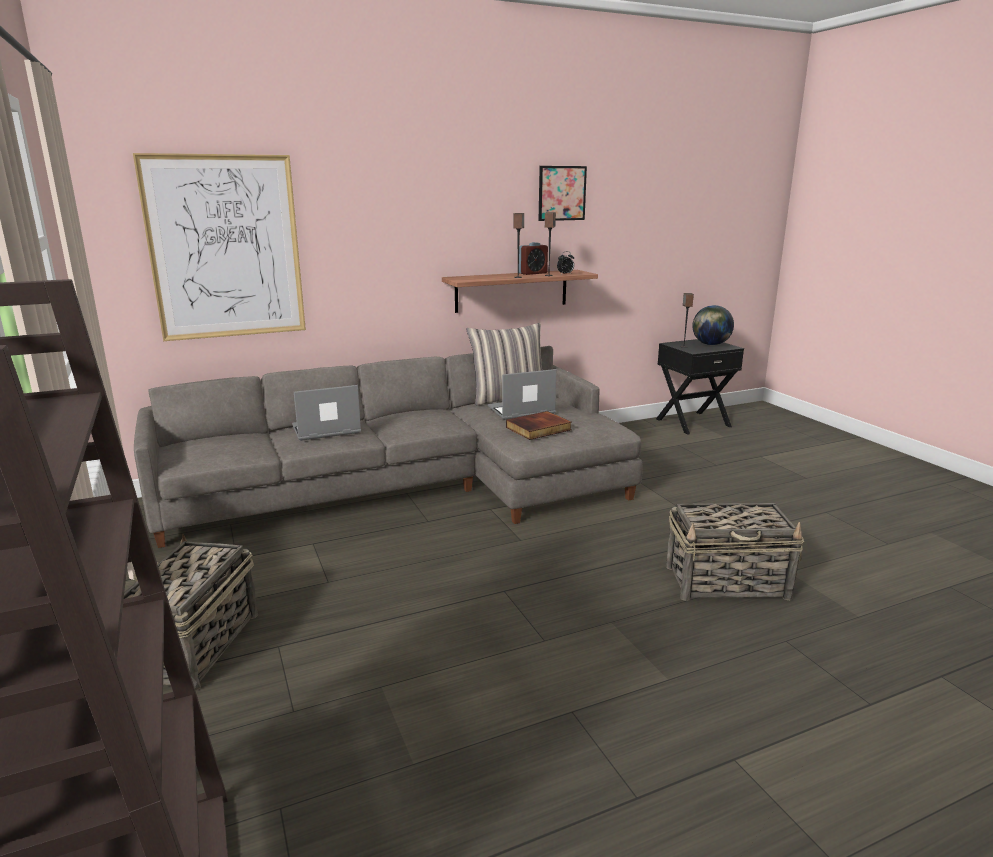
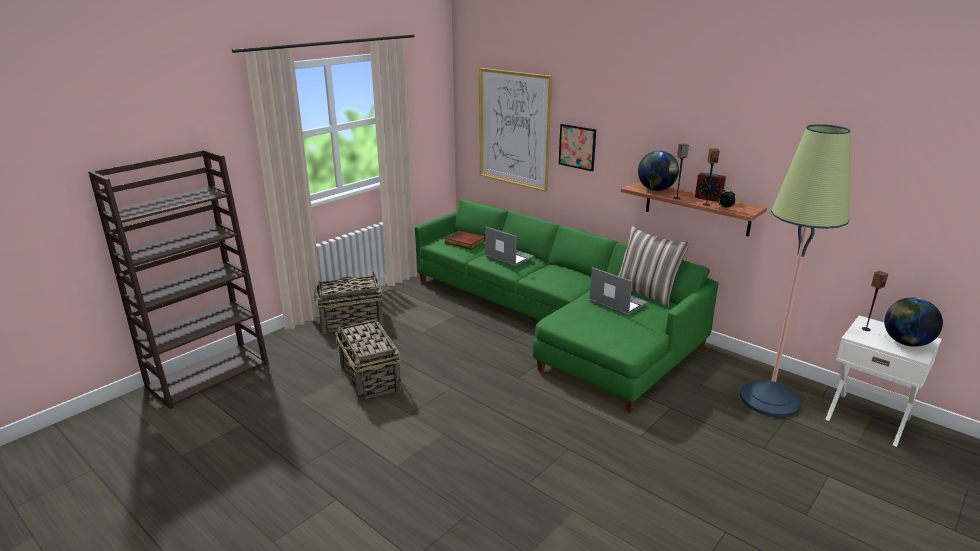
camera: 65 degrees right, 5 degrees up
grey sofa [134,346,643,548] -> green sofa [415,199,718,412]
book [506,411,572,440] -> book moved to [445,230,485,249]
picture [538,166,587,221] -> picture moved to [559,124,596,171]
black nightstand [656,339,744,435] -> white nightstand [825,315,942,447]
basket [666,503,805,601] -> basket moved to [335,320,401,402]
none -> globe [638,151,679,191]
none -> floor lamp [740,124,851,418]

